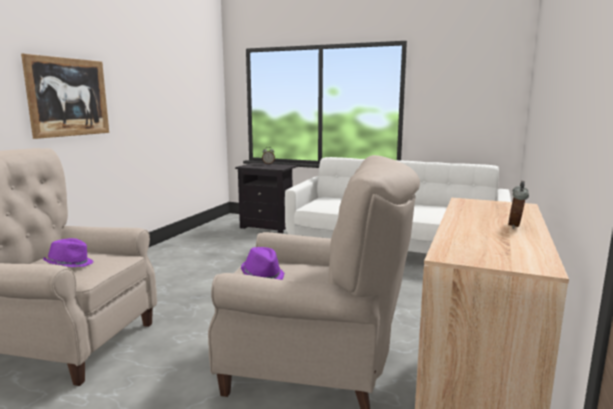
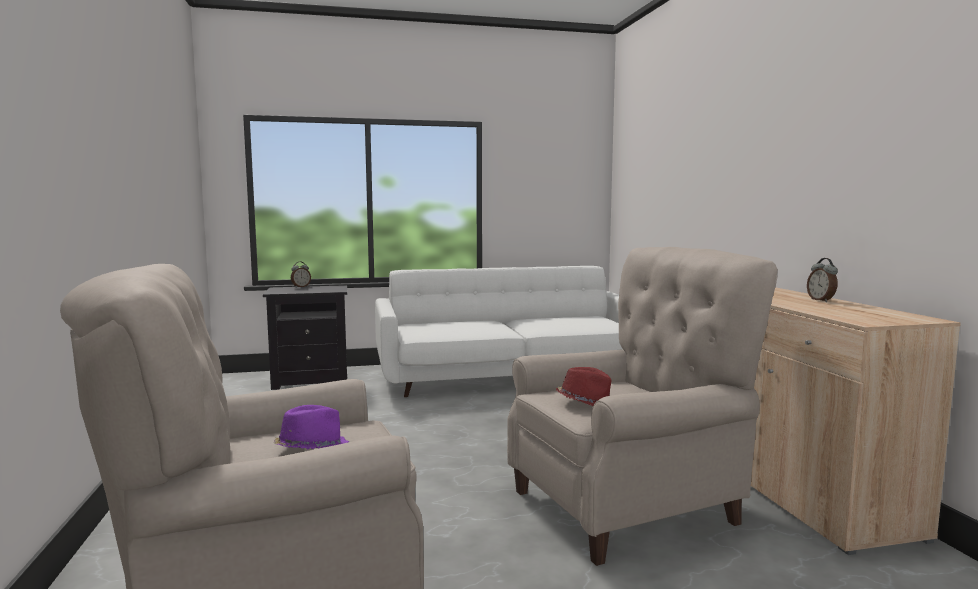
camera: 35 degrees left, 5 degrees down
picture [21,54,109,139] -> none
purple hat [241,247,284,280] -> red hat [556,367,611,406]

